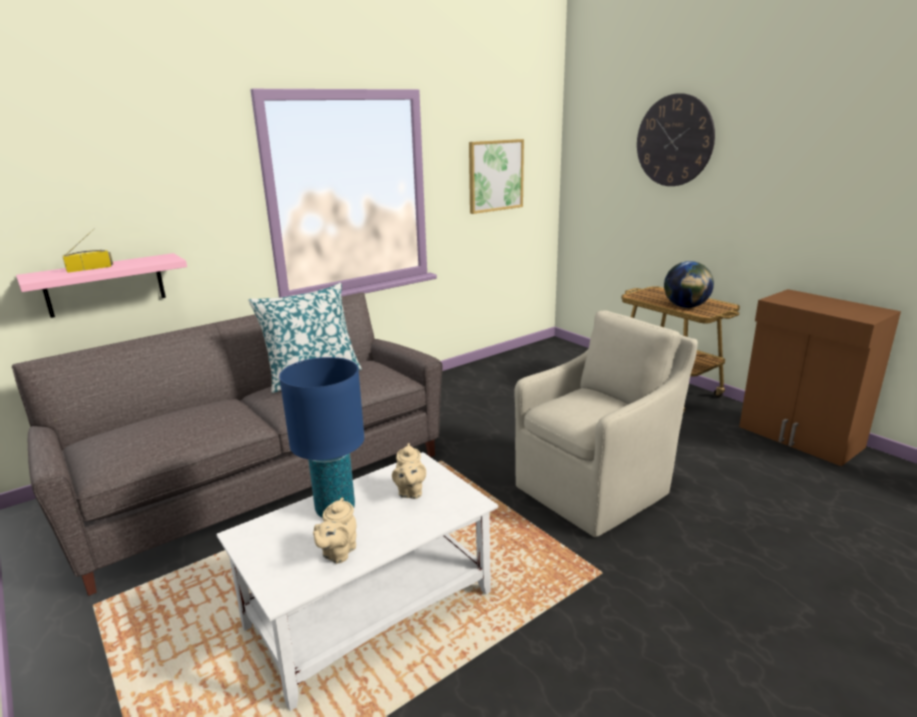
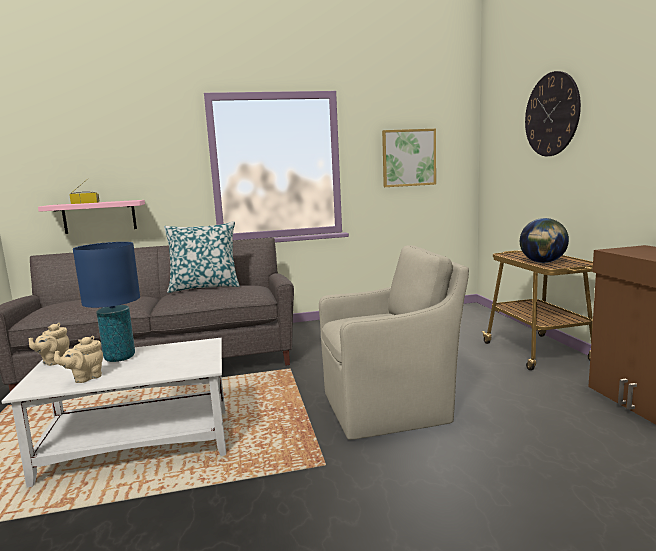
camera: 25 degrees right, 10 degrees down
beige teapot [392,443,426,499] -> beige teapot moved to [29,323,70,366]

